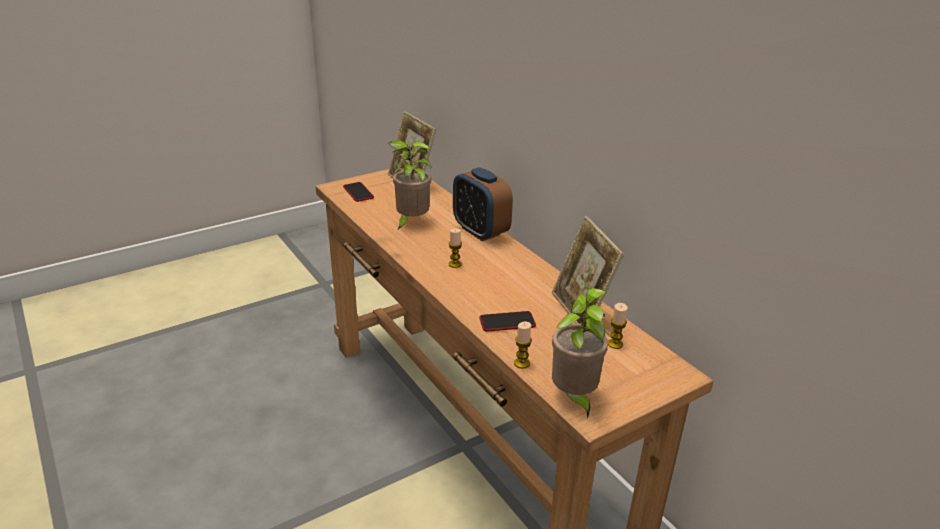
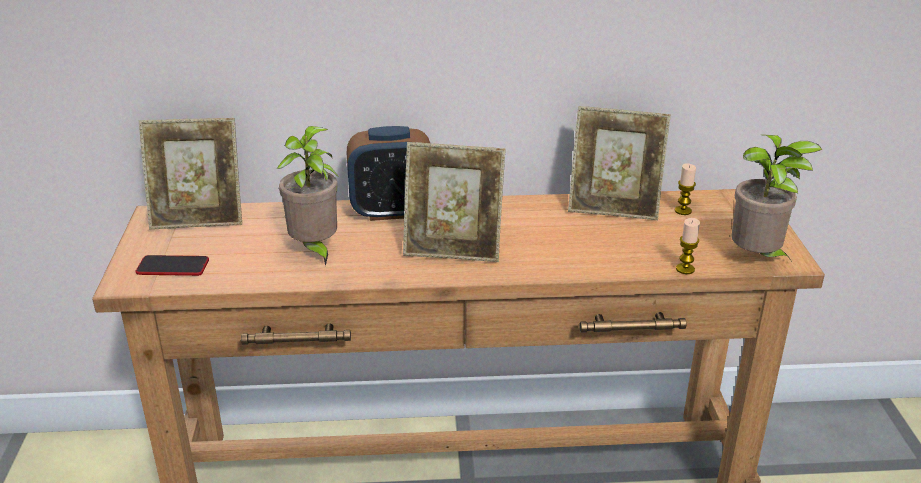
camera: 60 degrees left, 0 degrees up
candle [449,229,462,268] -> picture frame [403,142,506,262]
phone [479,311,536,332] -> none

